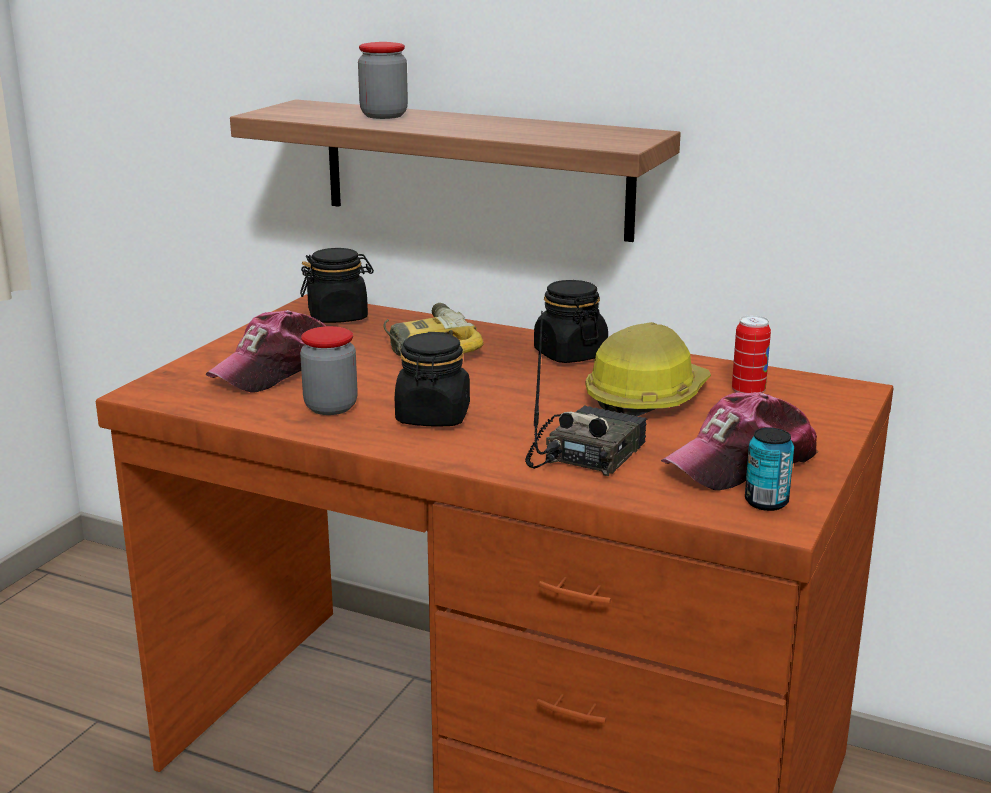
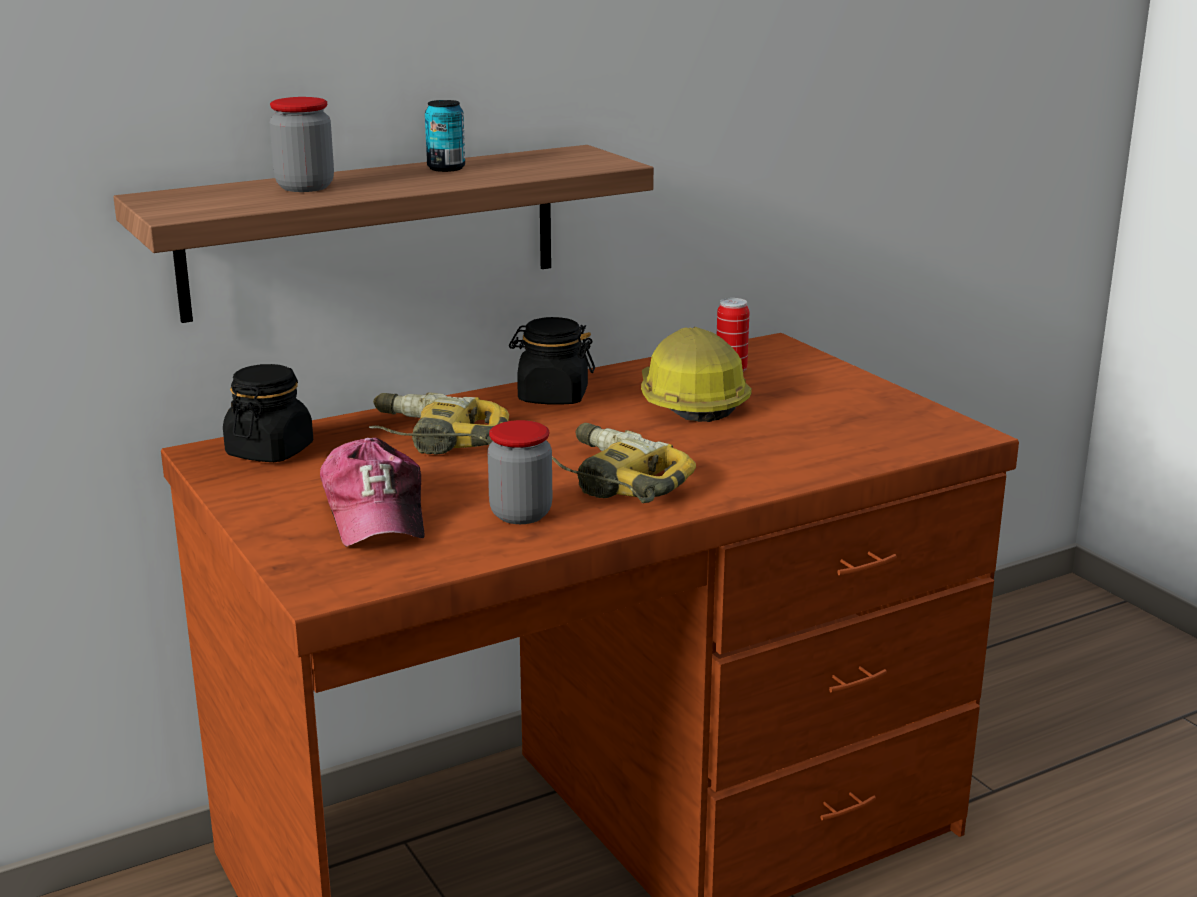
camera: 55 degrees left, 0 degrees up
black jar [395,332,470,427] -> power drill [552,423,696,503]
radio [525,311,647,476] -> none
cap [661,392,818,490] -> none
can [745,428,794,511] -> can moved to [425,100,465,172]

